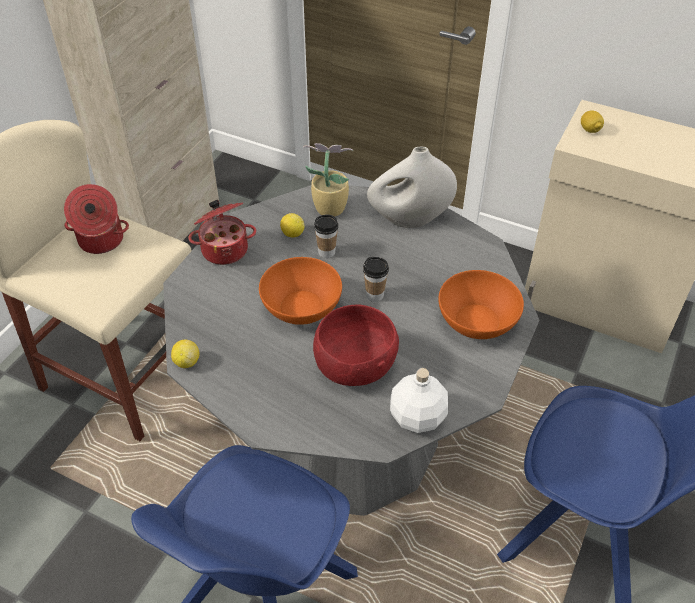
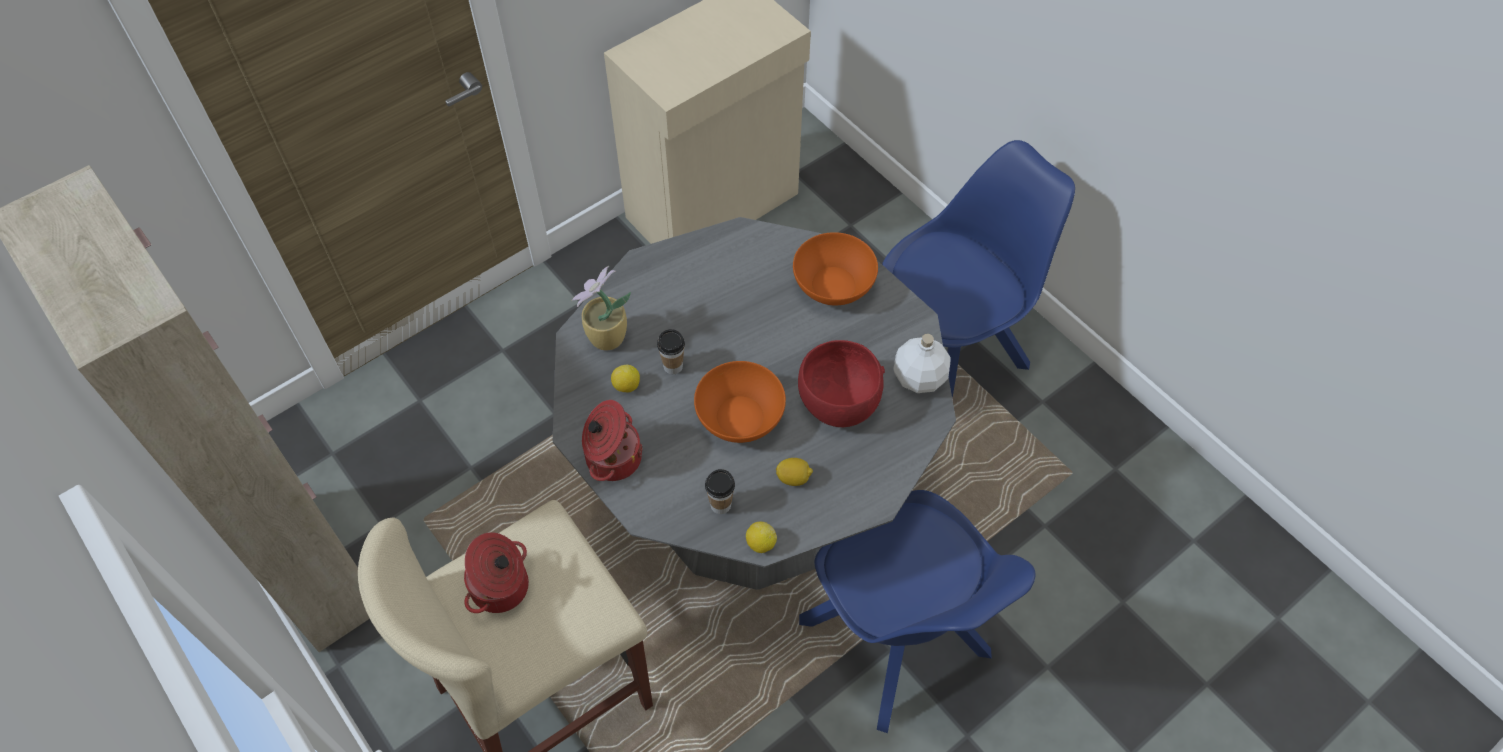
camera: 65 degrees left, 10 degrees up
cup [363,257,389,302] -> cup moved to [705,469,735,514]
white vase [367,146,457,228] -> none
lemon [581,110,604,133] -> lemon moved to [776,458,813,486]

